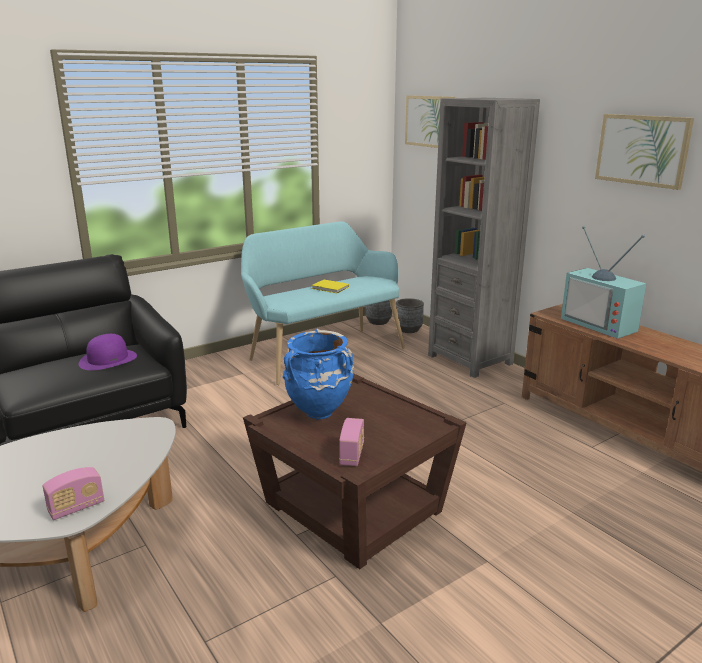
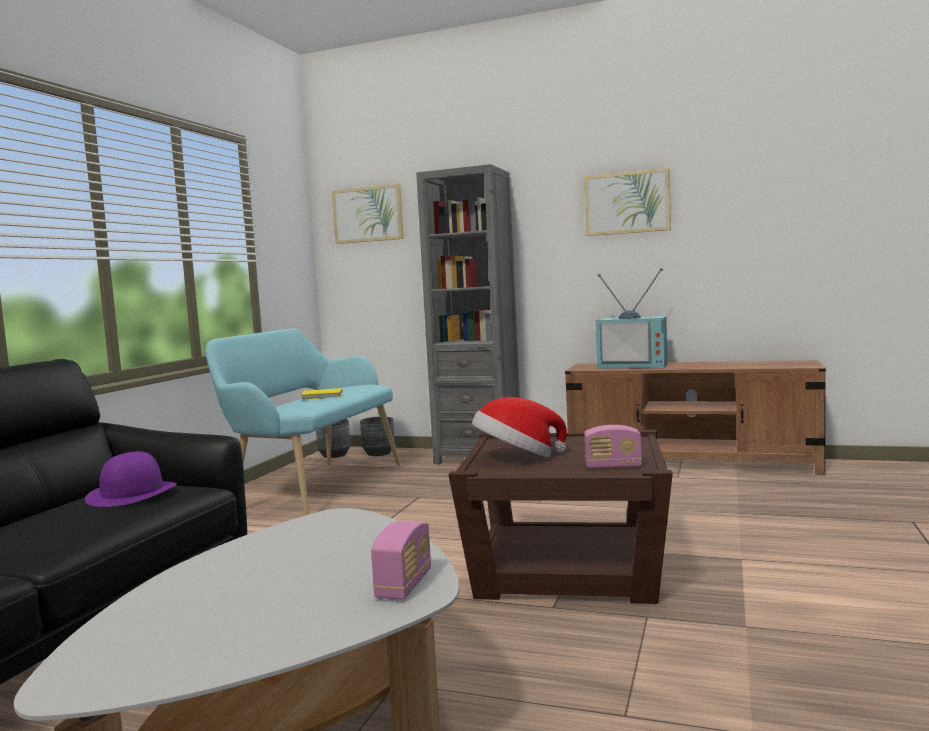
camera: 35 degrees left, 15 degrees down
blue vase [283,328,354,419] -> hat [472,397,567,458]
radio [339,418,364,466] -> radio turned 120 degrees clockwise [584,425,642,469]

